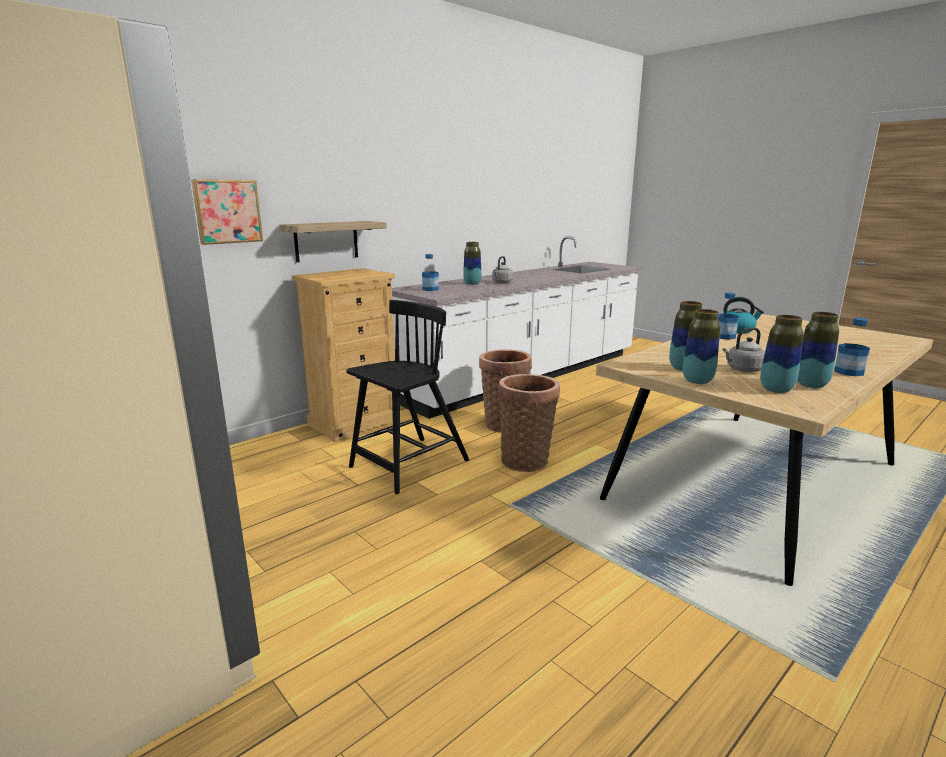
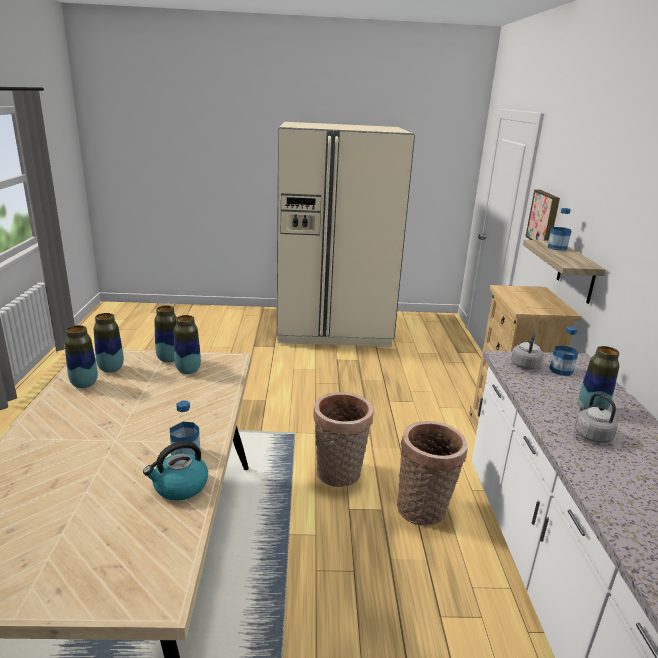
camera: 130 degrees right, 5 degrees up
black chair [346,300,469,494] -> none
grey kettle [723,327,765,372] -> grey kettle moved to [511,331,544,370]
bottle [835,318,870,376] -> bottle moved to [548,208,571,251]

